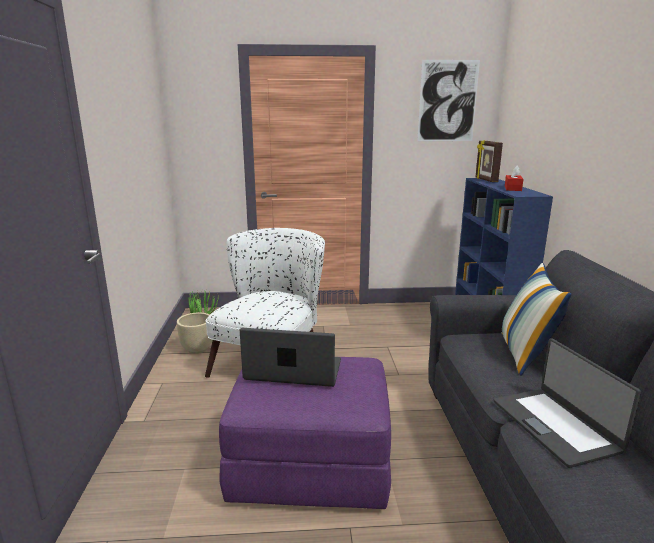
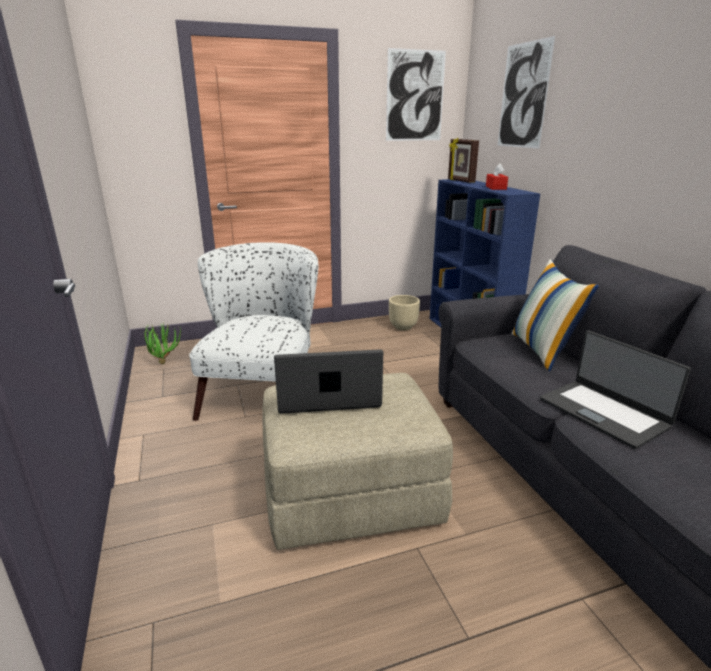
camera: 15 degrees left, 5 degrees up
beige planter [177,313,213,354] -> beige planter moved to [389,295,420,331]
purple ottoman [219,357,391,509] -> beige ottoman [263,373,453,550]
none -> picture [497,36,555,149]

